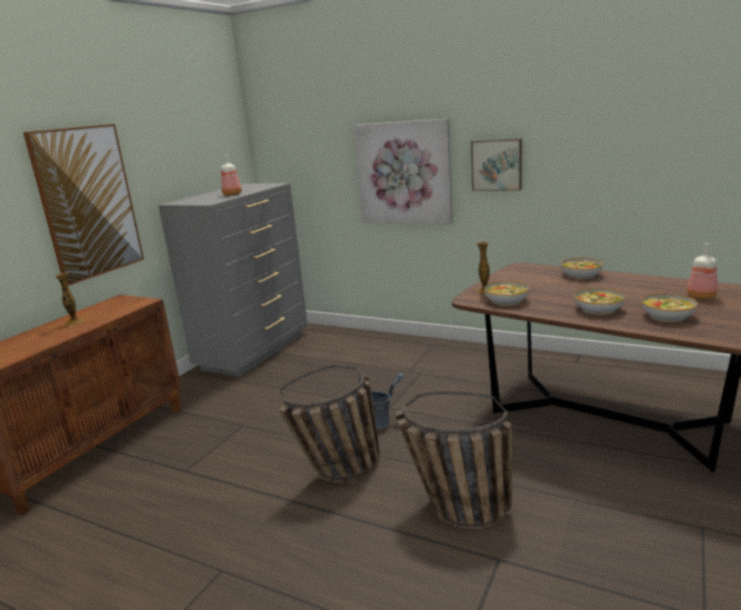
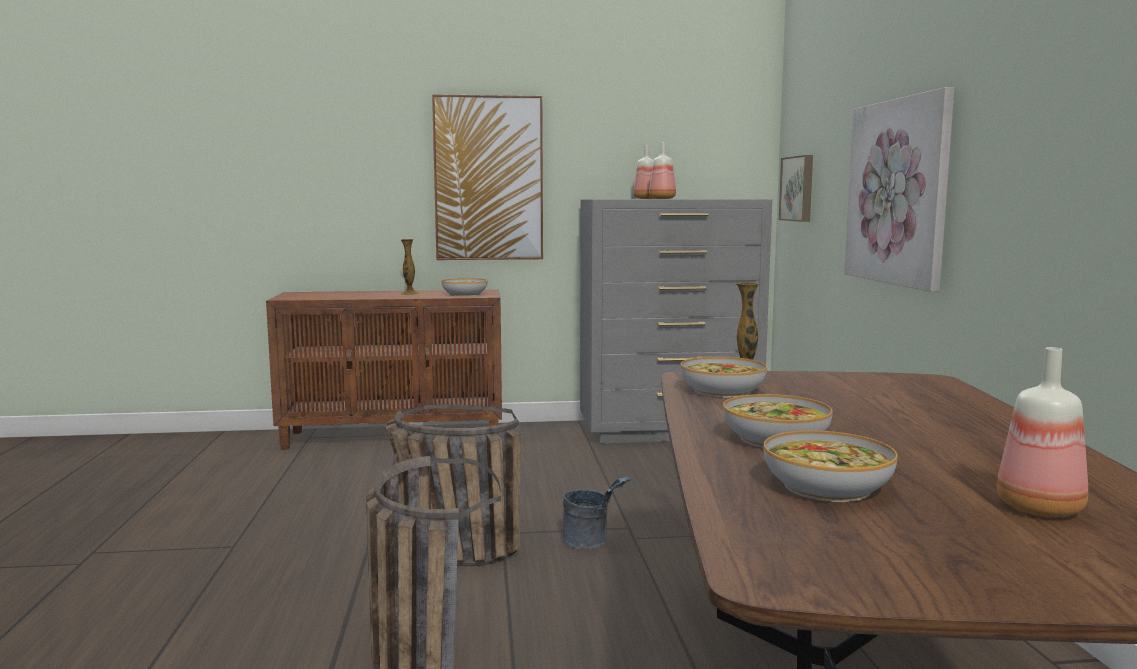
camera: 55 degrees right, 10 degrees down
picture [471,139,522,191] -> picture moved to [779,155,813,222]
bowl [561,258,603,279] -> bowl moved to [442,278,488,297]
none -> bottle [633,145,654,199]

